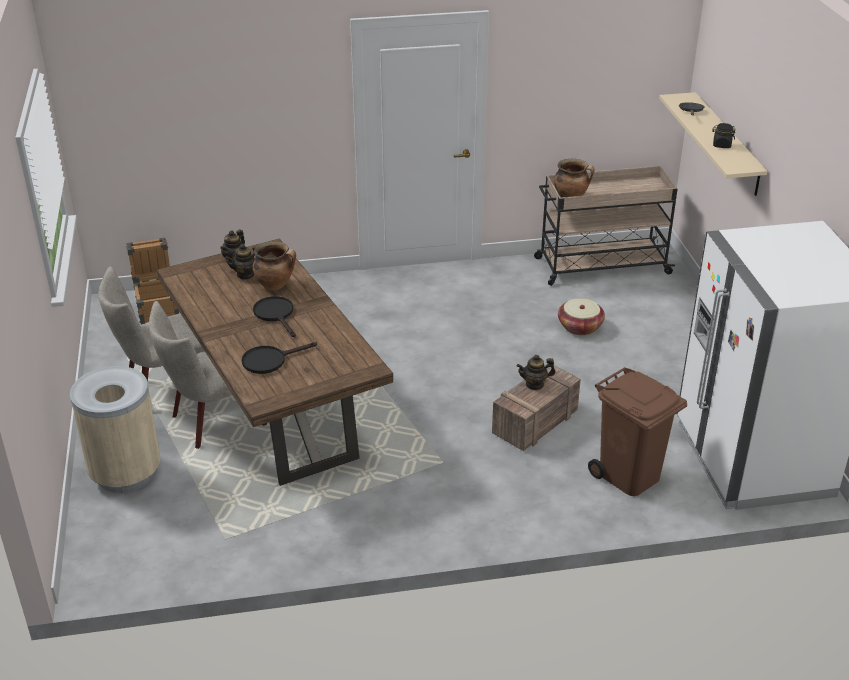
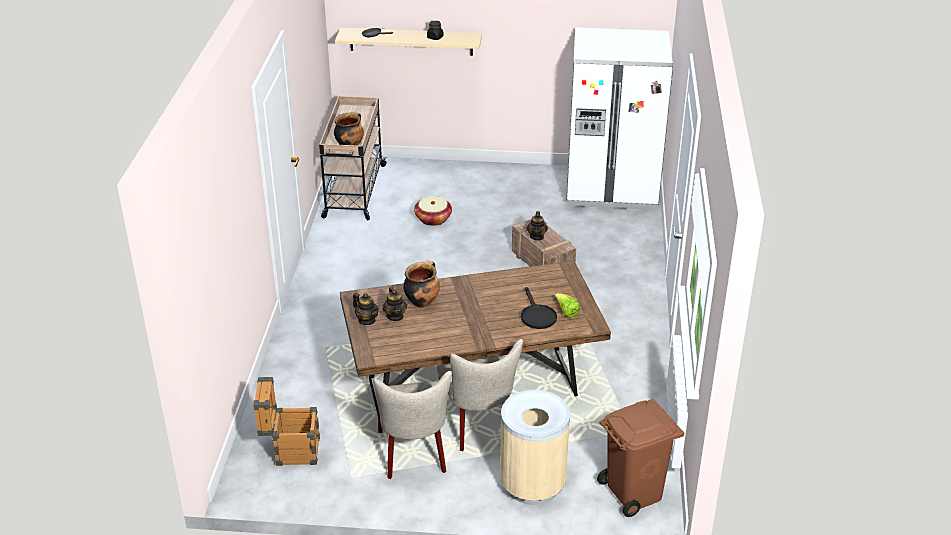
camera: 75 degrees left, 0 degrees up
black frying pan [253,296,296,337] -> none
brown trash can [588,367,687,496] -> brown trash can moved to [597,399,684,517]
none -> lettuce [554,293,580,318]

